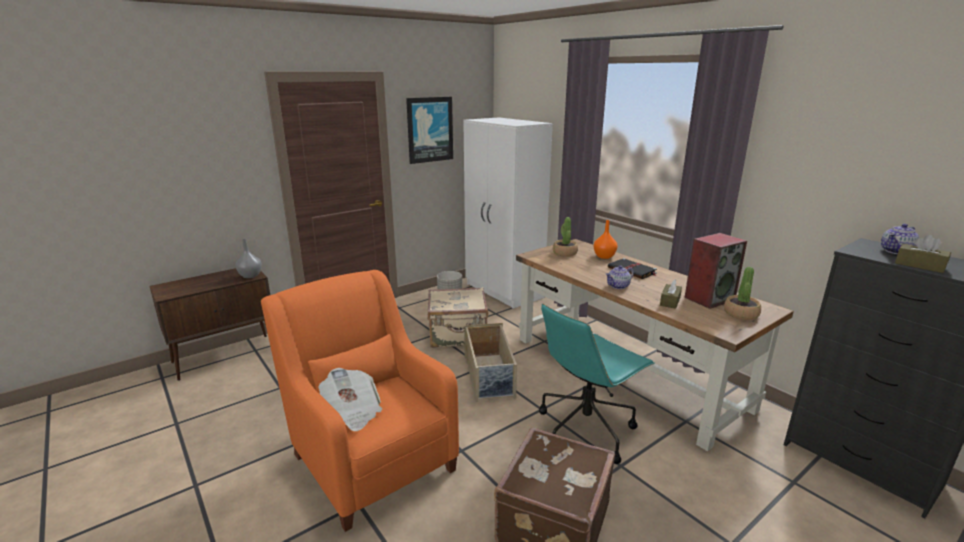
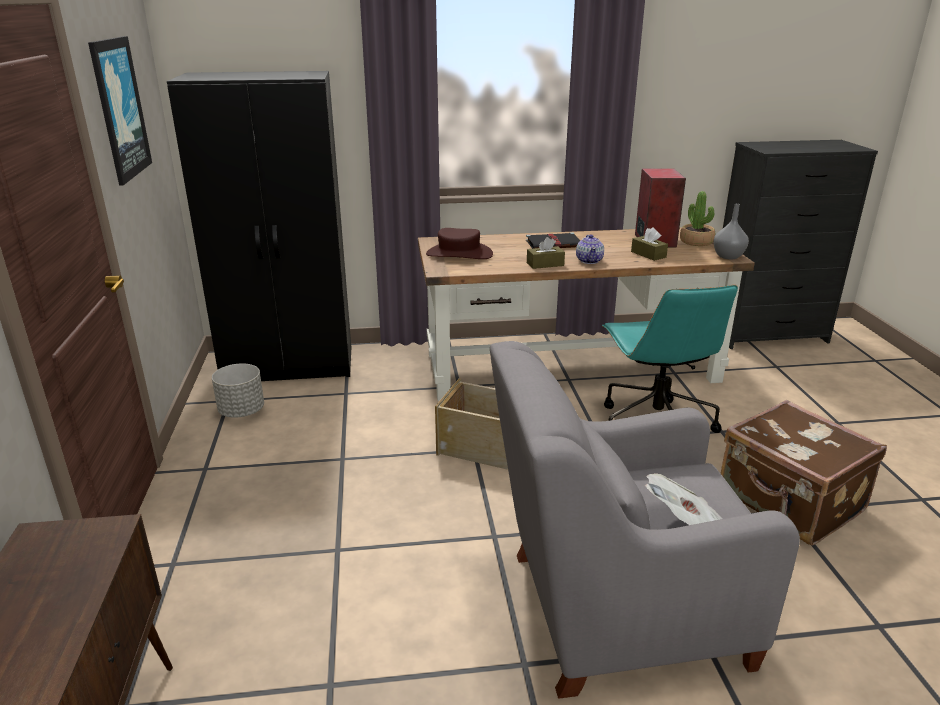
camera: 60 degrees left, 5 degrees up
grey vase [235,239,262,278] -> grey vase moved to [713,204,749,260]
orange armchair [261,270,459,532] -> grey armchair [490,341,800,699]
beige suitcase [428,287,488,348] -> none
white wardrobe [463,117,553,309] -> black wardrobe [167,71,351,381]
potted plant [553,217,578,256] -> brown hat [426,228,493,259]
orange vase [593,220,617,259] -> none
teapot [881,224,919,254] -> none
brown tissue box [895,235,951,273] -> brown tissue box moved to [527,237,565,269]

